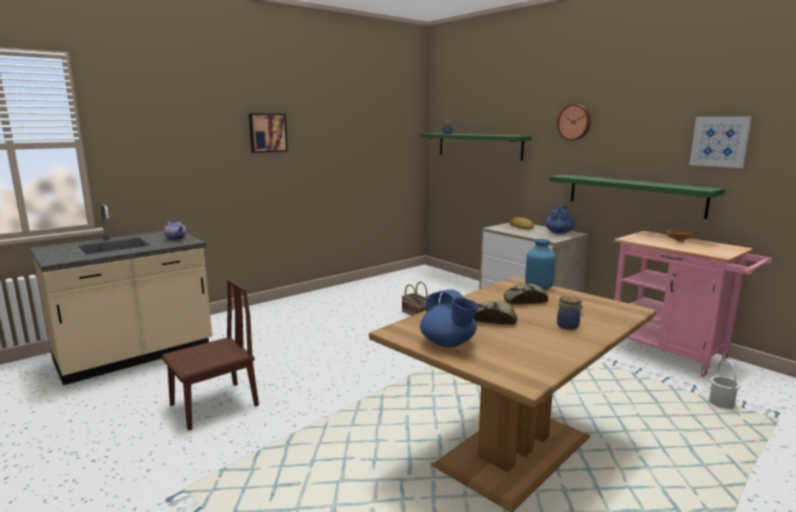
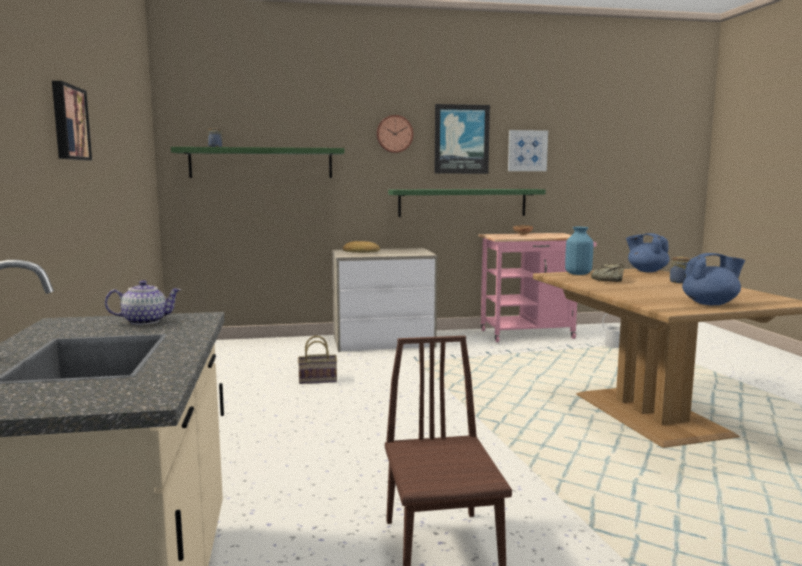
camera: 60 degrees left, 5 degrees down
bread [474,301,517,325] -> none
blue teapot [545,206,575,234] -> blue teapot moved to [626,233,669,272]
none -> picture [435,104,490,174]

